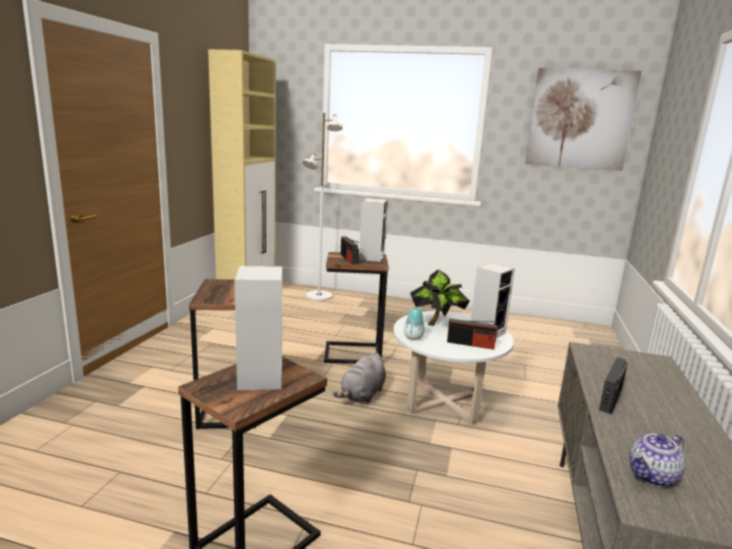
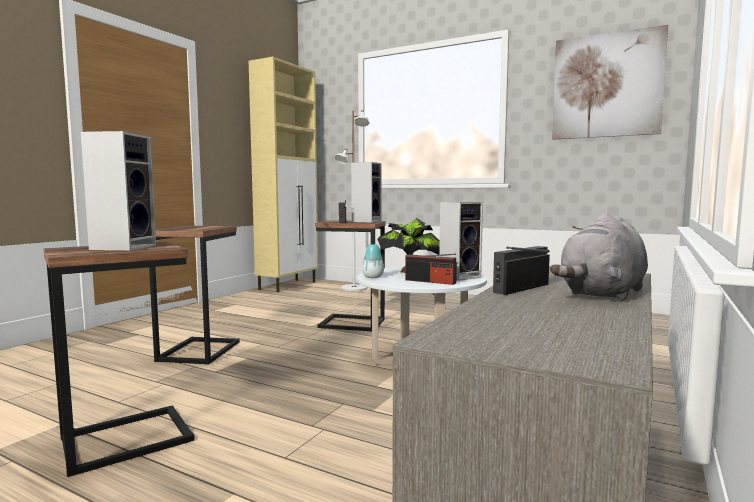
camera: 15 degrees right, 10 degrees down
grey plush toy [333,352,386,403] -> grey plush toy moved to [550,213,648,301]
teapot [629,434,685,487] -> none

